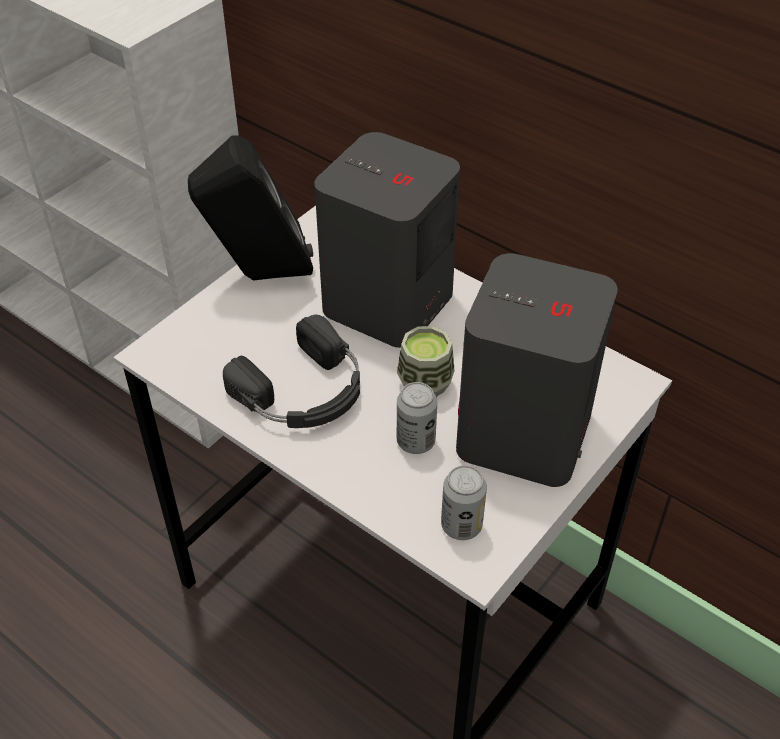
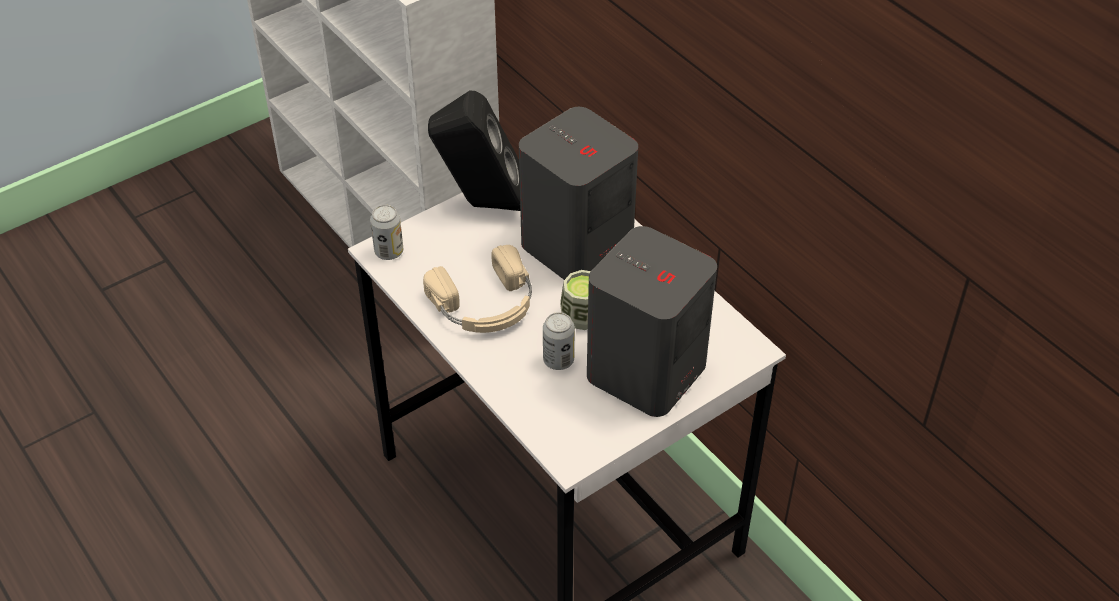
camera: 15 degrees right, 0 degrees up
black headphones [223,315,360,428] -> beige headphones [423,245,532,333]
can [441,465,487,540] -> can moved to [370,205,403,260]

